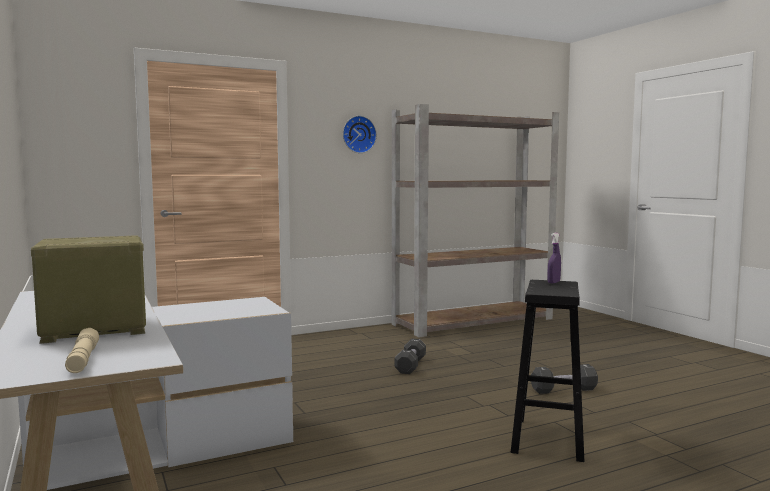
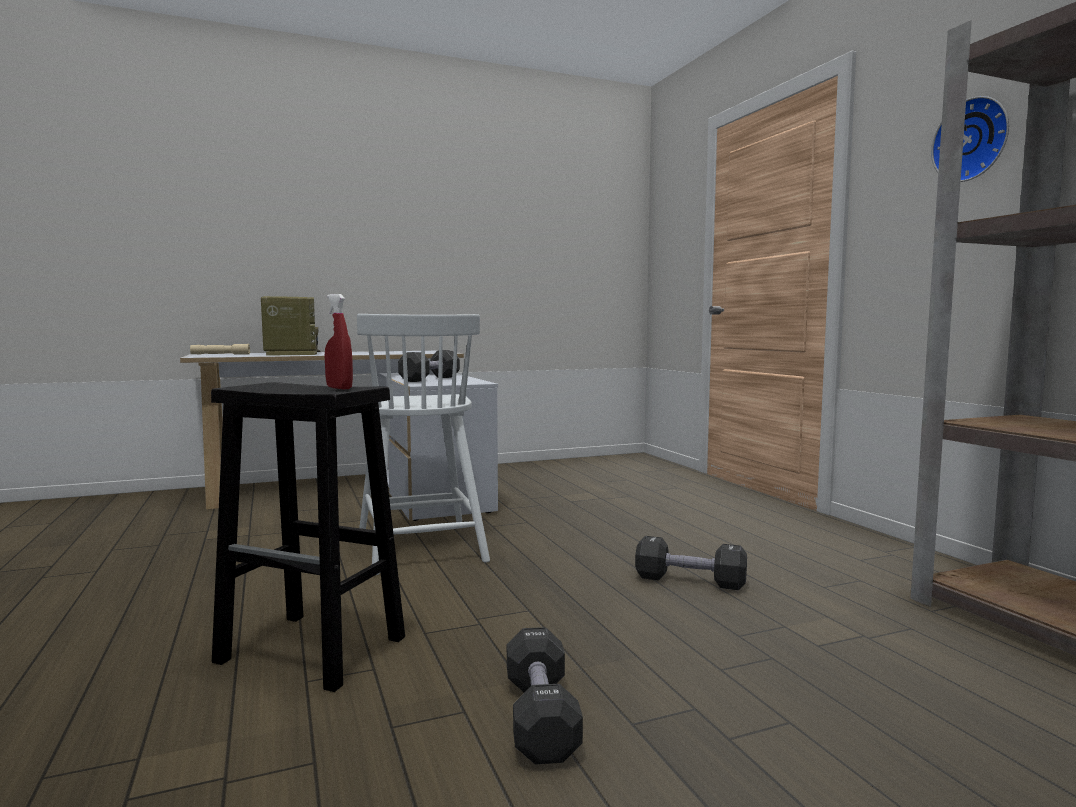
camera: 95 degrees right, 0 degrees up
purple spray bottle [548,233,561,284] -> red spray bottle [325,294,353,389]
none -> white chair [357,314,490,575]
none -> black dumbbell [398,350,460,382]

